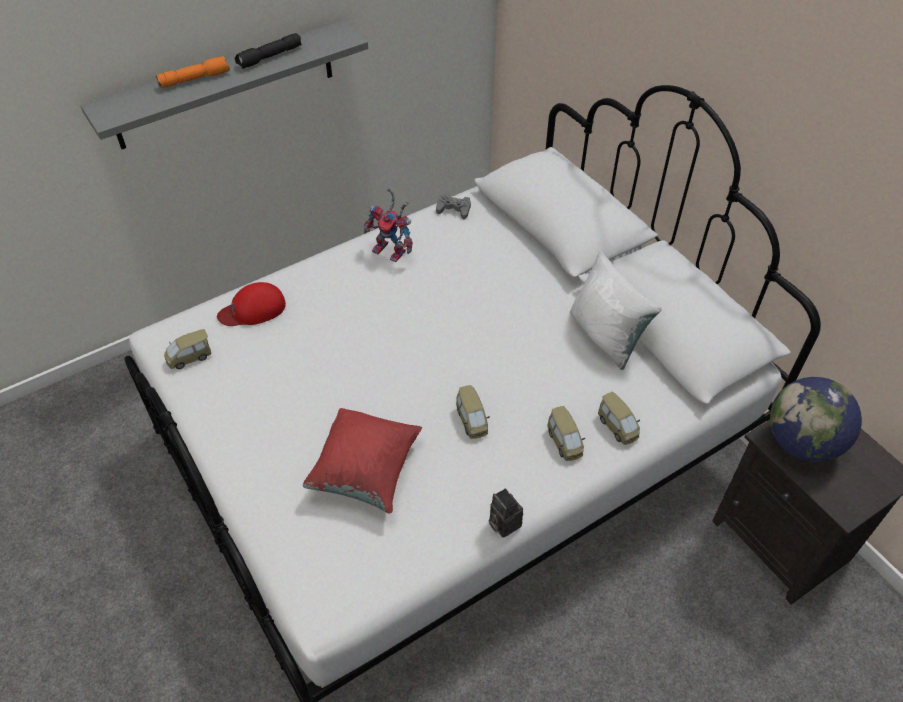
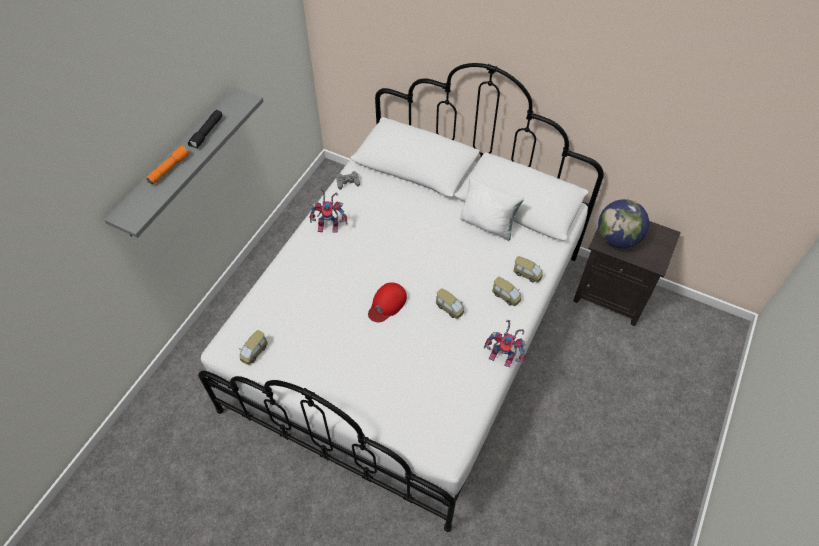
camera: 30 degrees left, 5 degrees up
red cap [217,282,286,326] -> red cap moved to [368,282,407,322]
red pillow [303,408,422,514] -> none
camera [489,488,523,538] -> toy robot [484,320,527,367]

